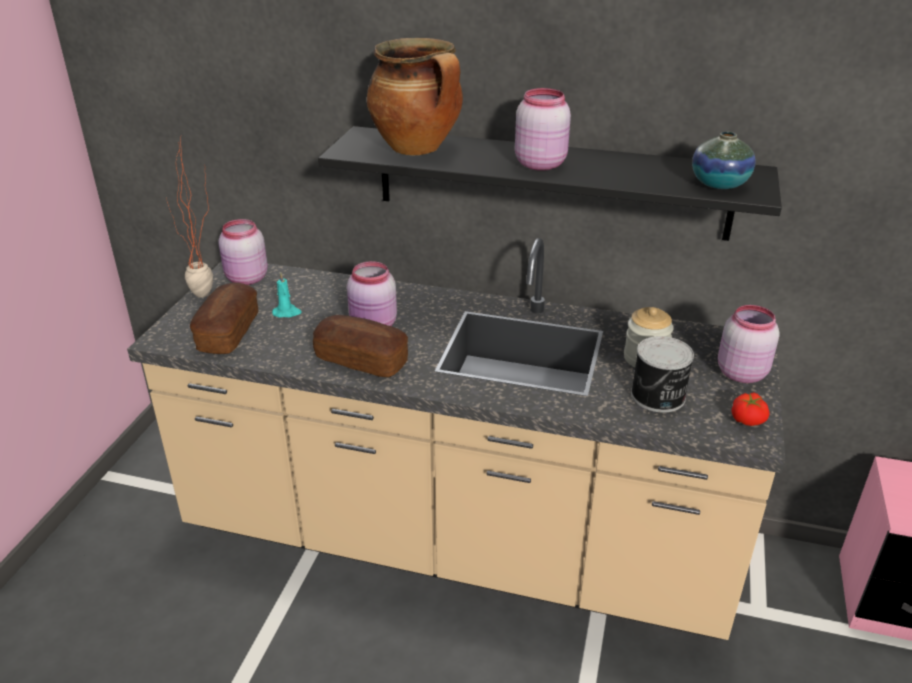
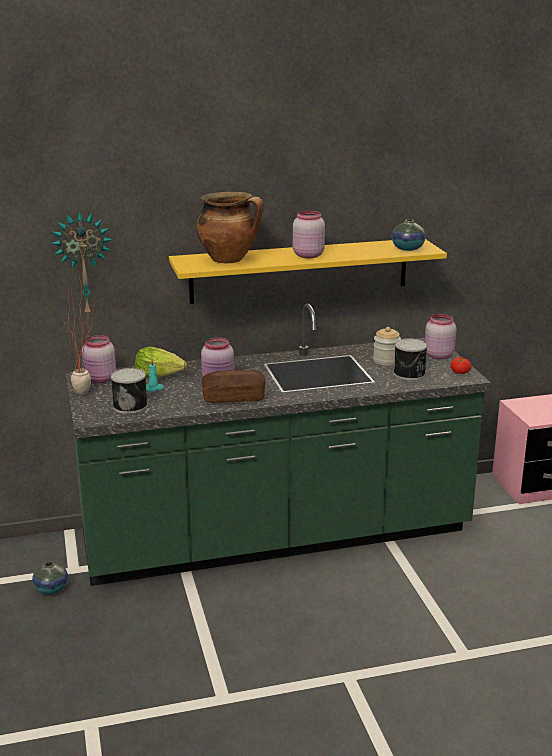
camera: 30 degrees left, 10 degrees down
beige counter [127,238,785,640] -> green counter [66,303,491,586]
bread [190,282,258,354] -> can [111,368,148,414]
black shelf [318,126,782,241] -> yellow shelf [169,239,447,304]
none -> vase [32,562,68,595]
none -> wall clock [50,211,113,315]
none -> lettuce [135,347,187,377]

